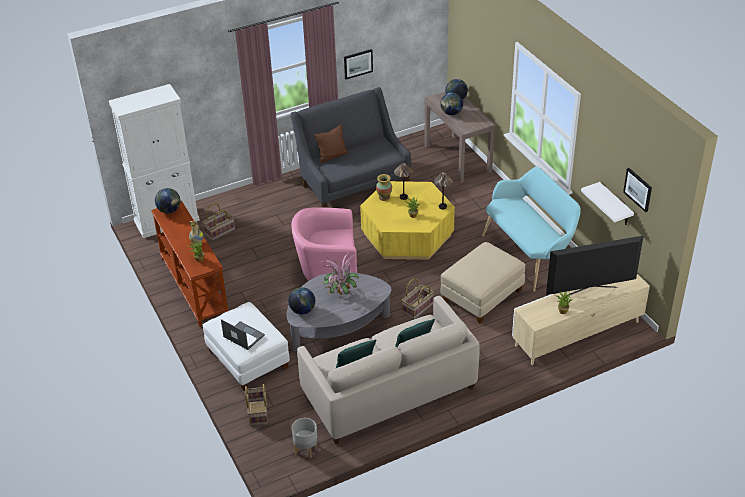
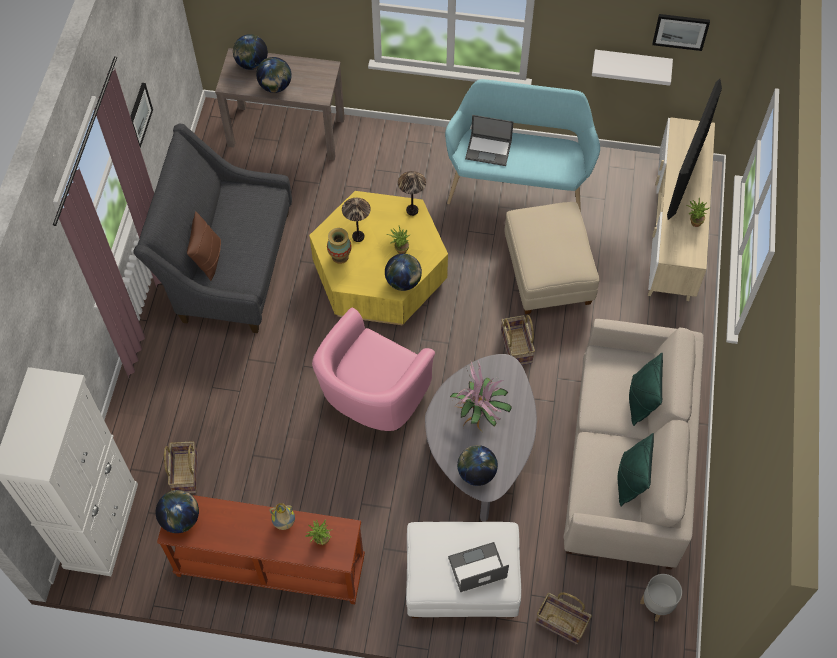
camera: 55 degrees left, 20 degrees up
none -> globe [385,254,422,291]
none -> laptop [465,115,513,166]

